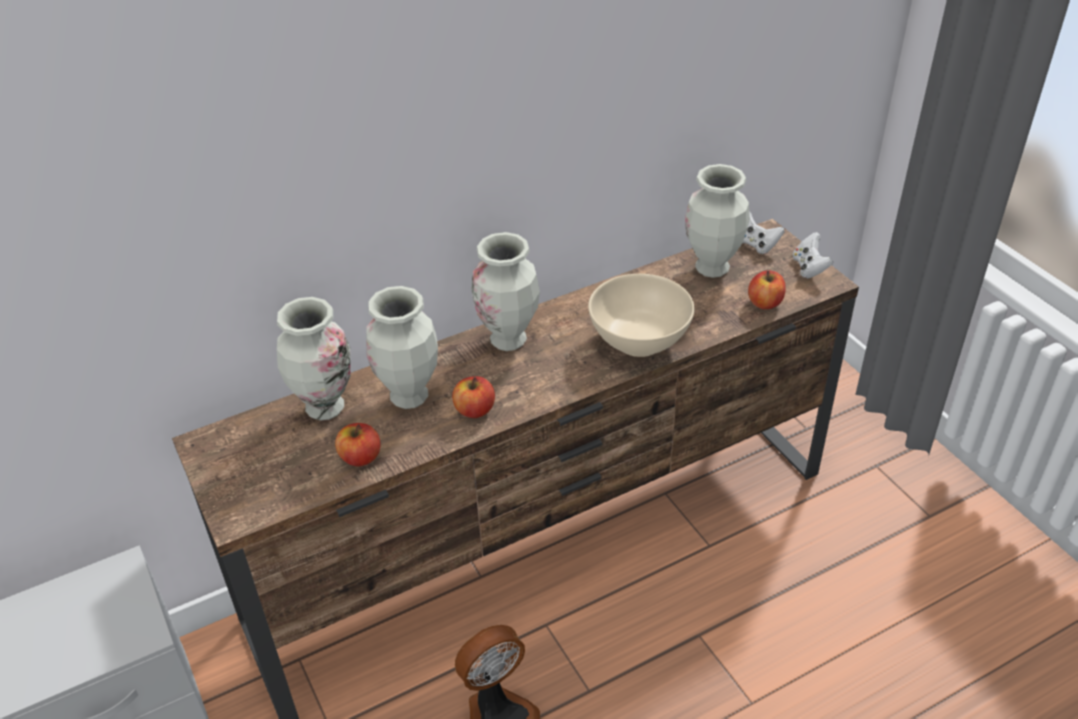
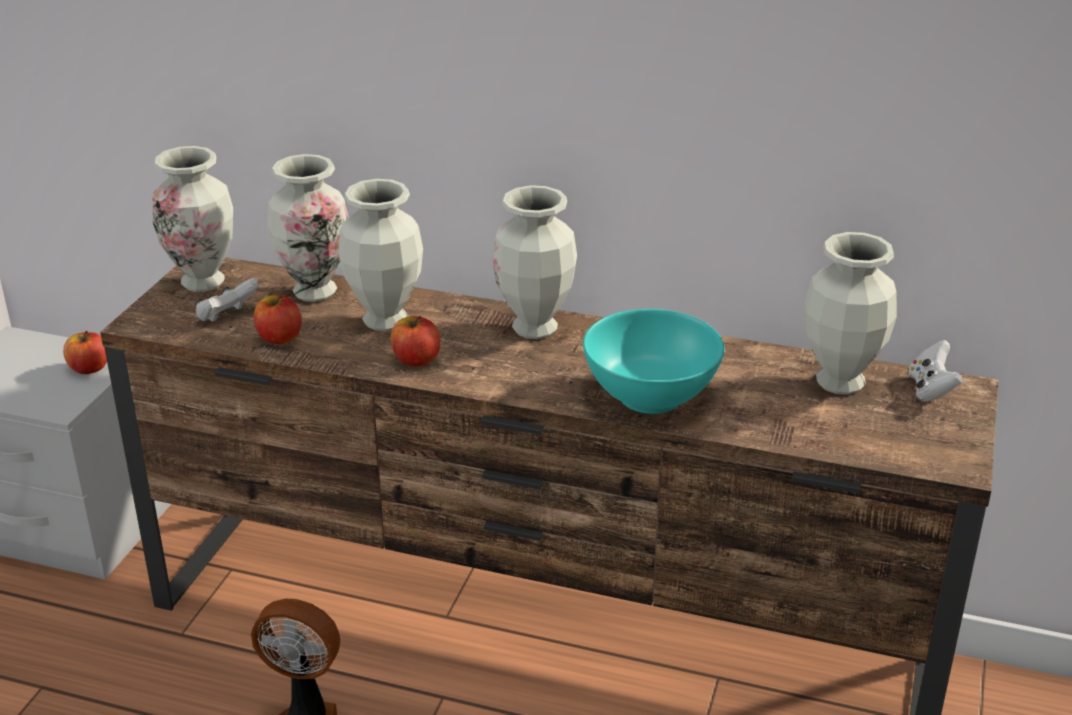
camera: 45 degrees right, 10 degrees down
beige bowl [588,274,695,357] -> turquoise bowl [583,309,725,414]
apple [748,270,786,309] -> apple moved to [63,331,107,374]
white game controller [793,232,833,279] -> white game controller moved to [195,278,259,322]
none -> vase [153,146,233,292]

